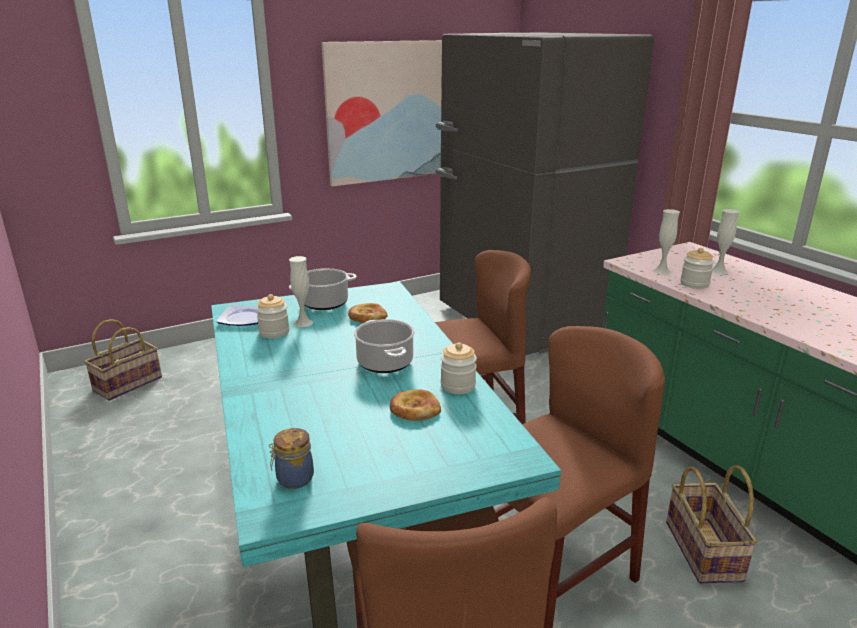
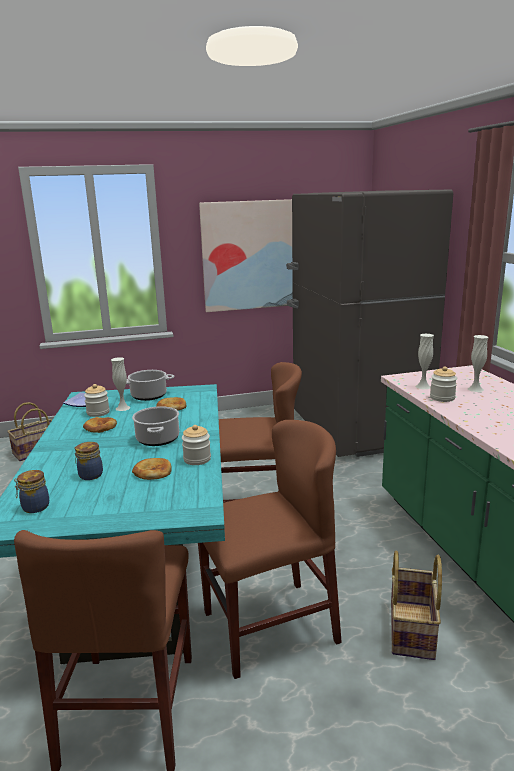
camera: 15 degrees right, 5 degrees down
none -> jar [74,442,103,480]
none -> bread [83,417,117,433]

